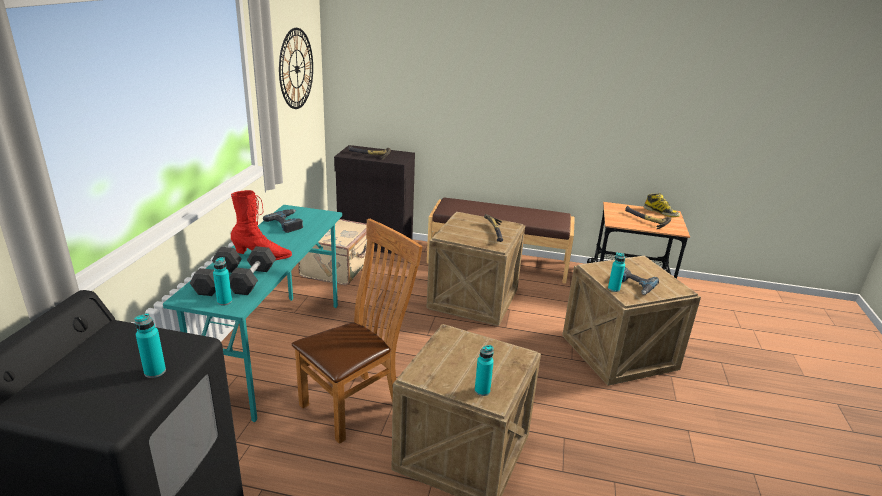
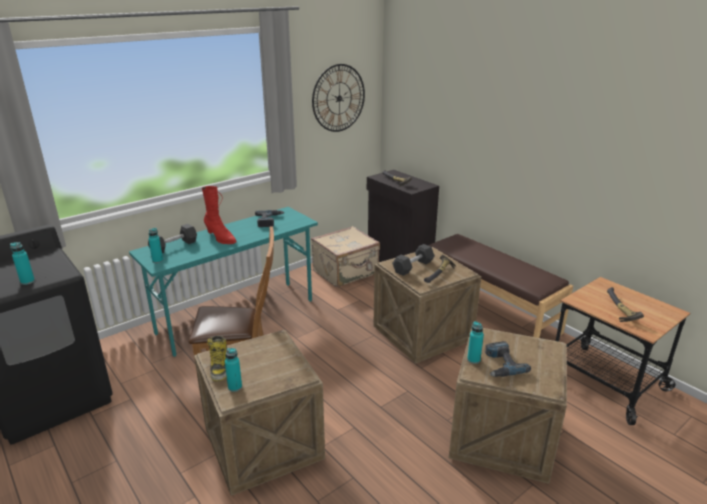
camera: 40 degrees right, 0 degrees up
grey dumbbell [229,246,276,295] -> grey dumbbell moved to [392,244,435,276]
boot [643,193,680,217] -> boot moved to [207,336,227,381]

